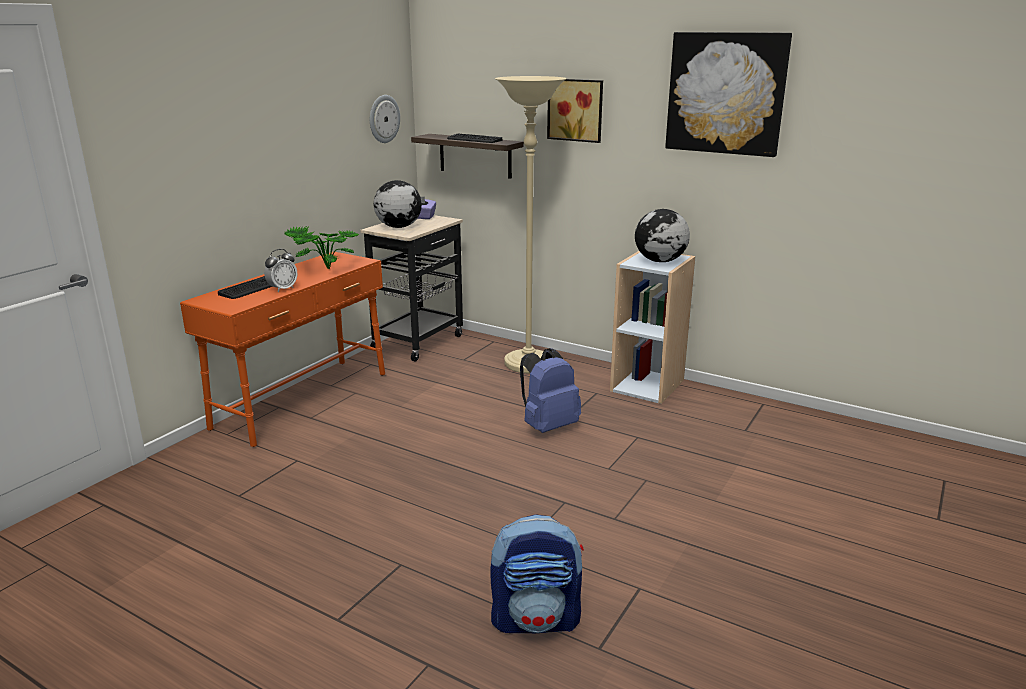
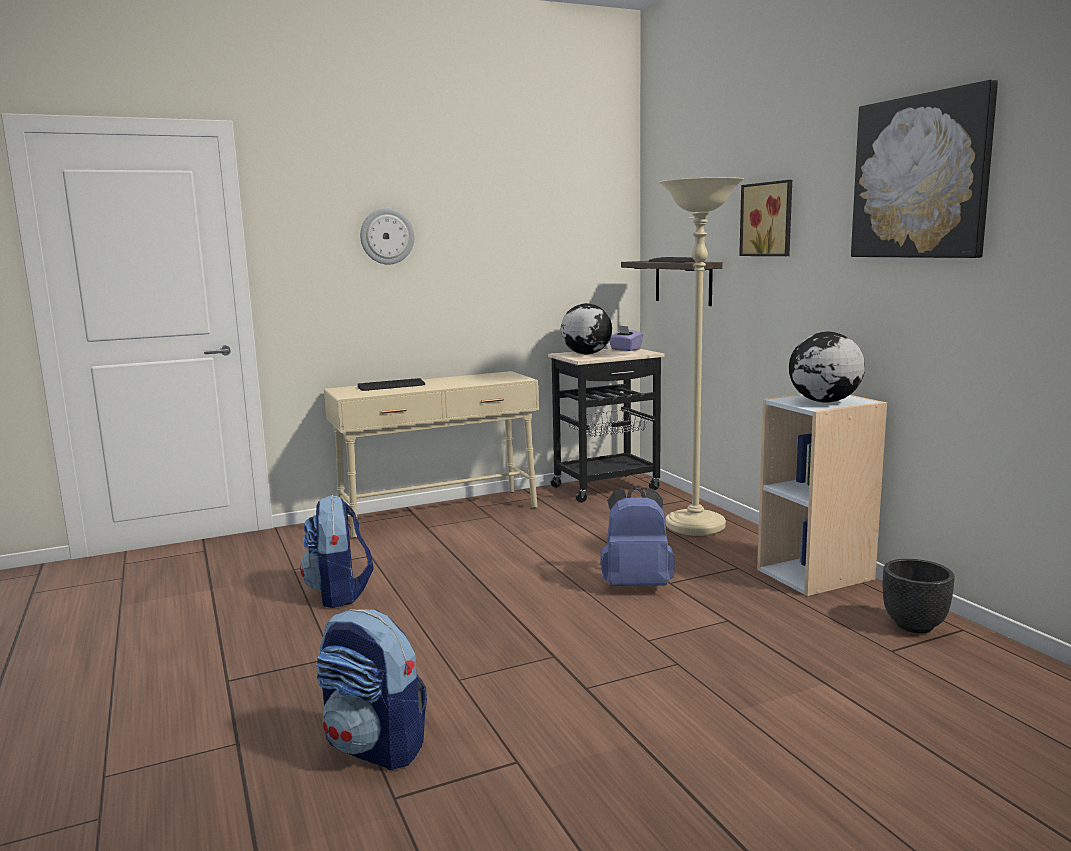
camera: 35 degrees right, 10 degrees down
orange console table [180,251,385,447] -> beige console table [324,371,539,538]
alarm clock [264,249,297,292] -> none
potted plant [284,226,359,269] -> none
wall clock [370,95,400,143] -> wall clock moved to [360,208,414,264]
none -> backpack [300,495,374,608]
none -> black planter [883,559,955,633]

